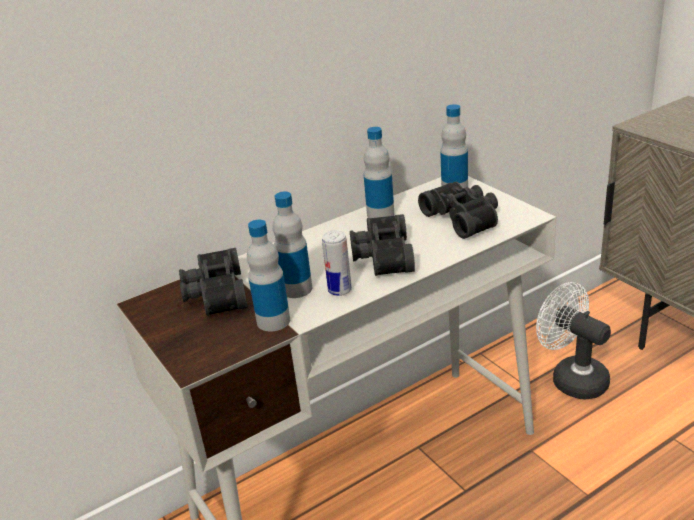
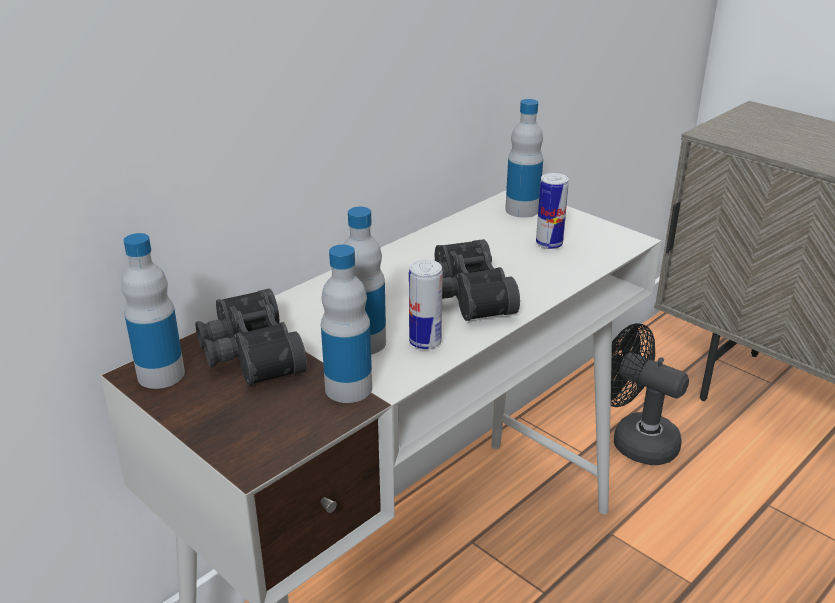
camera: 15 degrees left, 0 degrees up
bottle [364,127,394,218] -> bottle moved to [122,233,185,389]
black binoculars [418,182,498,239] -> can [536,173,569,249]
white fan [536,282,611,399] -> black fan [611,323,689,465]

